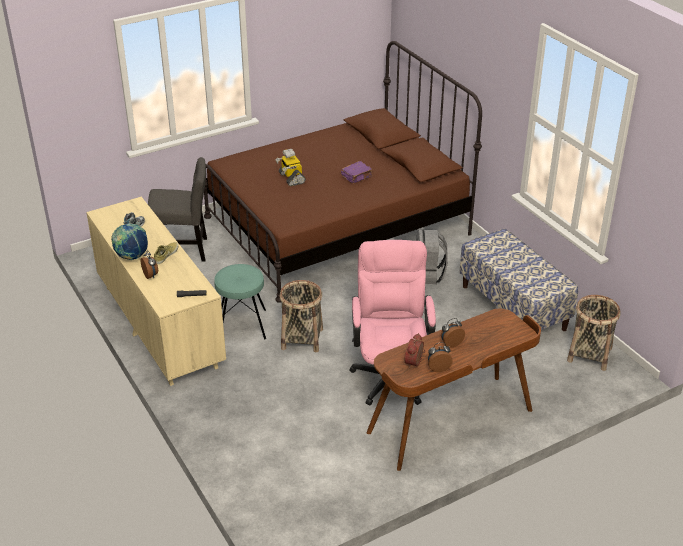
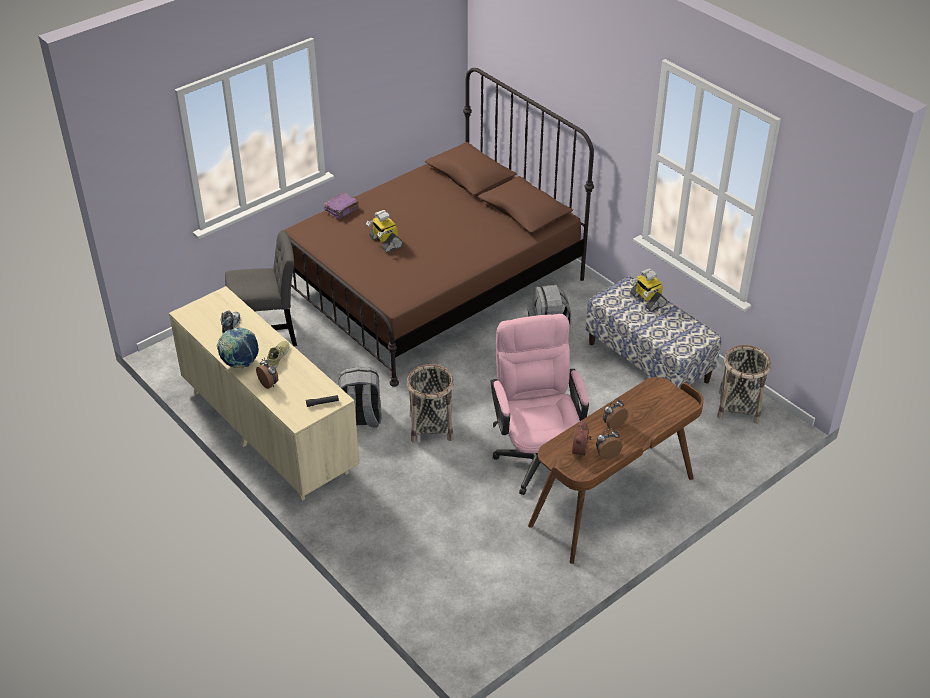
camera: 10 degrees left, 5 degrees up
turquoise stool [214,264,266,340] -> grey backpack [339,367,382,427]
purple book [341,161,373,183] -> purple book moved to [324,193,359,219]
none -> toy robot [629,268,667,312]

